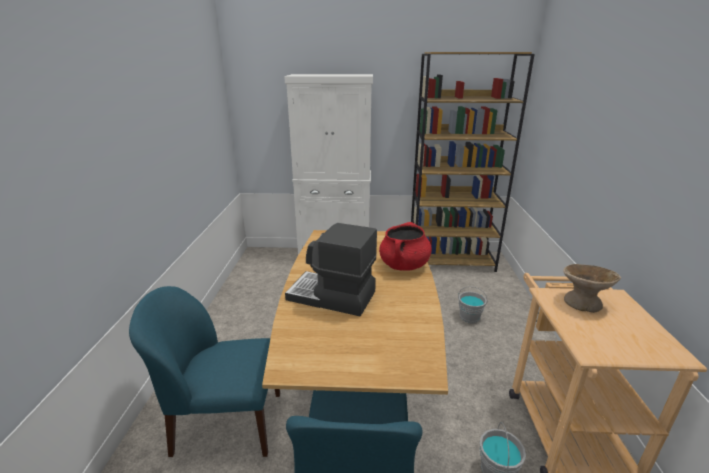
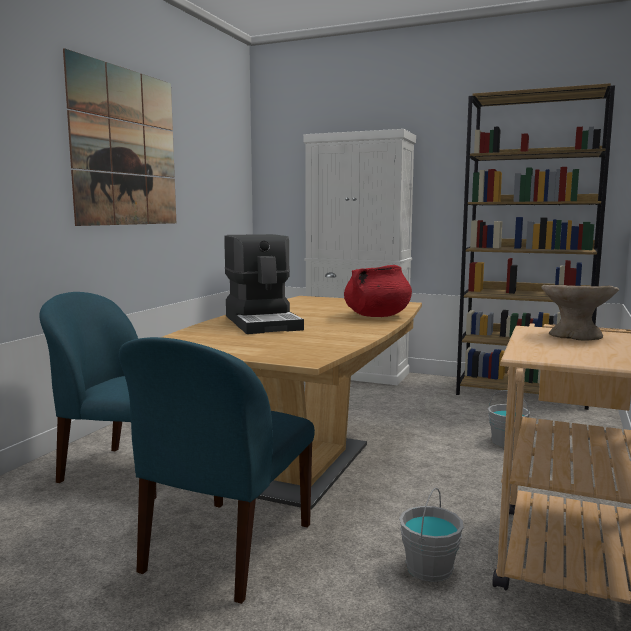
camera: 20 degrees right, 15 degrees down
coffee machine [285,223,377,316] -> coffee machine turned 150 degrees counterclockwise [224,234,304,334]
none -> picture [63,48,176,226]

